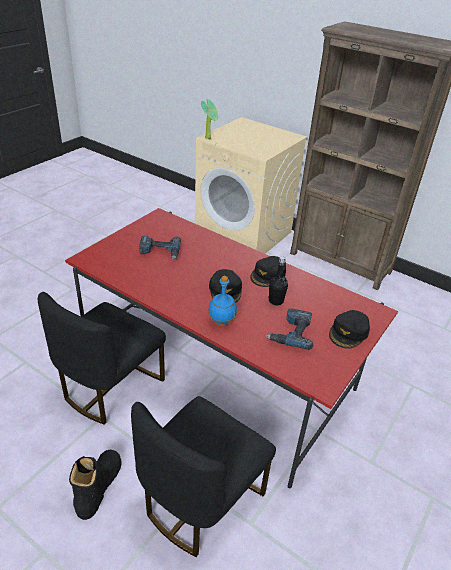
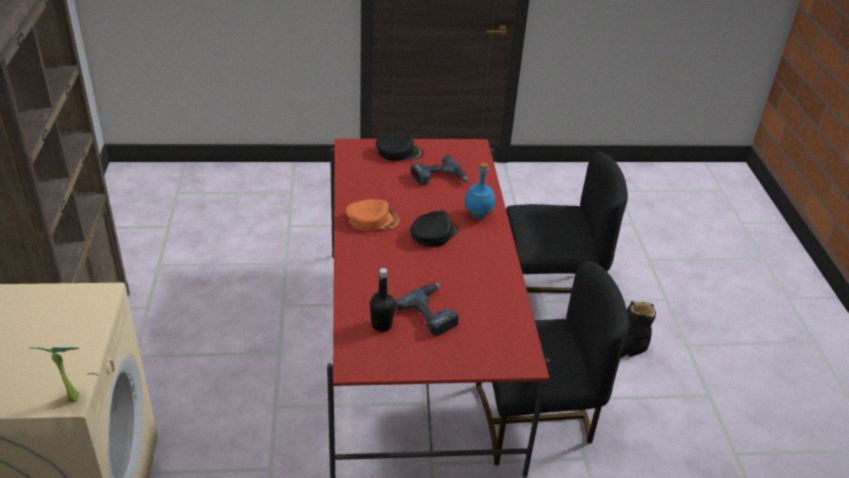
camera: 130 degrees left, 0 degrees up
black cap [250,256,286,287] -> orange cap [346,199,399,231]
black bottle [268,256,288,306] -> black bottle moved to [370,268,395,332]

